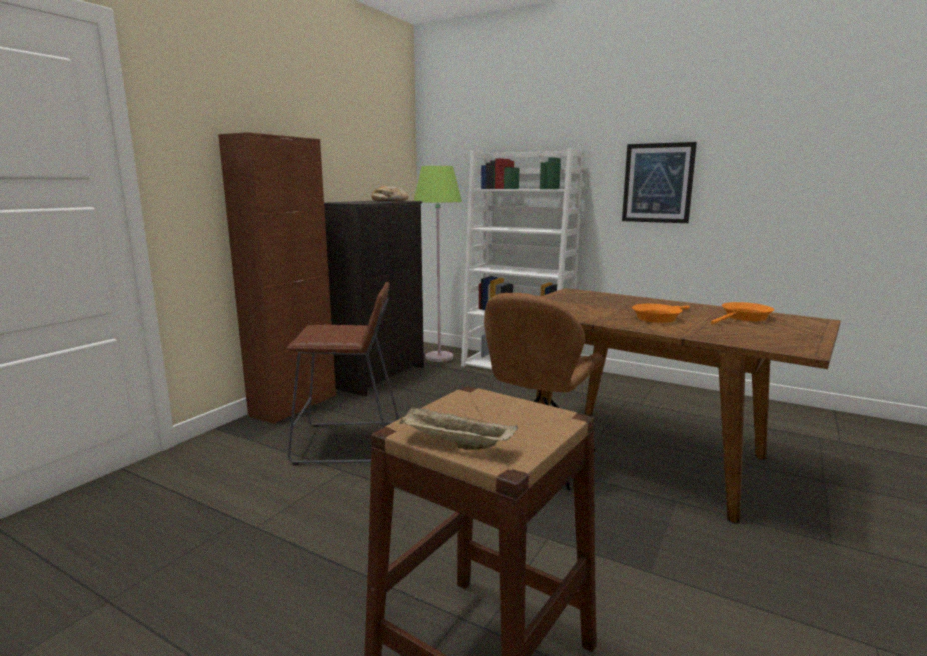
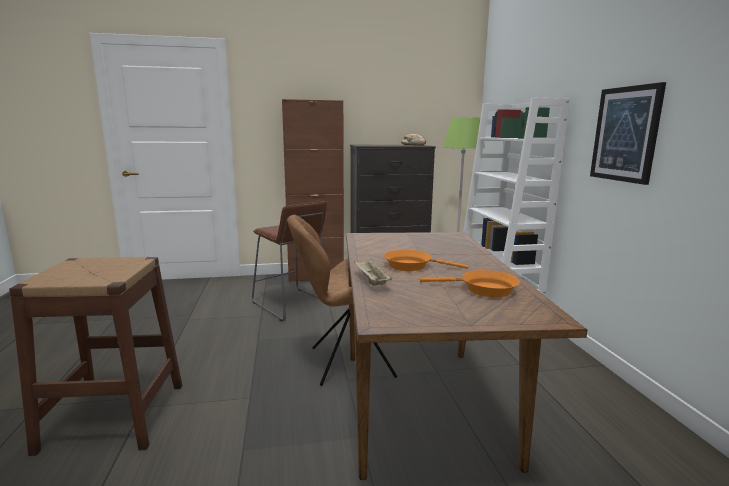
camera: 50 degrees right, 0 degrees up
beige tray [399,406,518,450] -> beige tray moved to [354,258,392,285]

